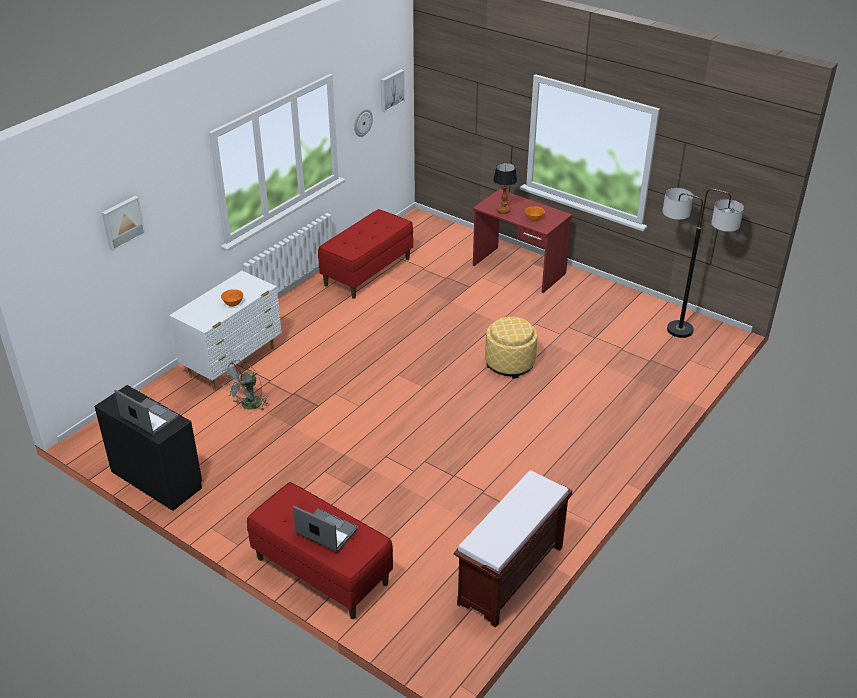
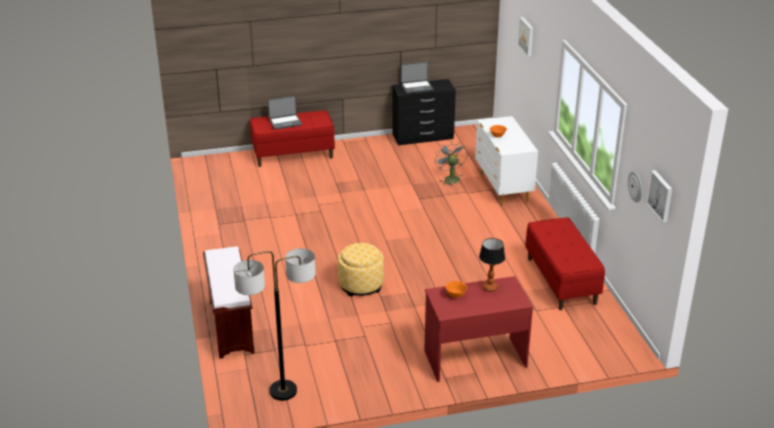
camera: 130 degrees right, 5 degrees down
brown bench [454,470,572,628] -> brown bench moved to [203,246,255,359]

